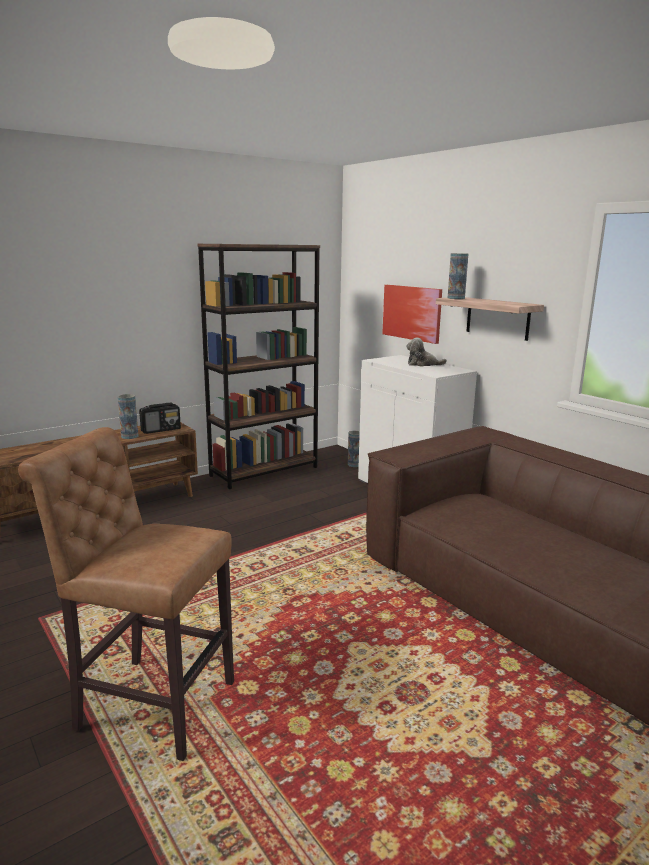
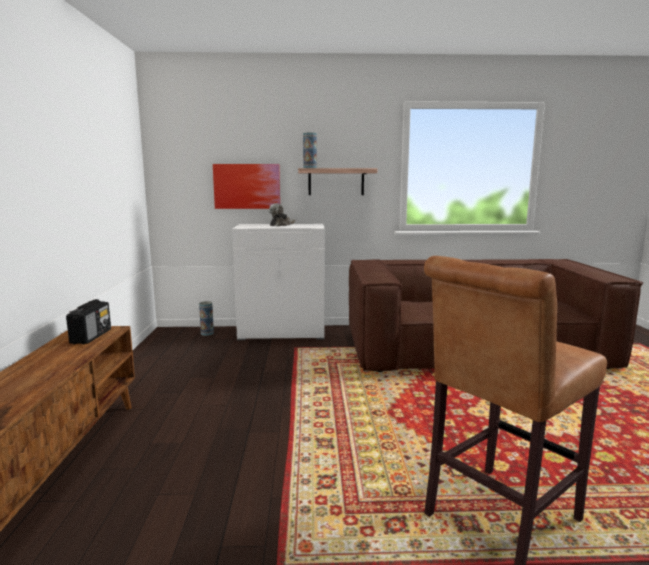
camera: 55 degrees left, 5 degrees down
vase [117,394,139,439] -> none
brown bookcase [197,244,320,489] -> none

